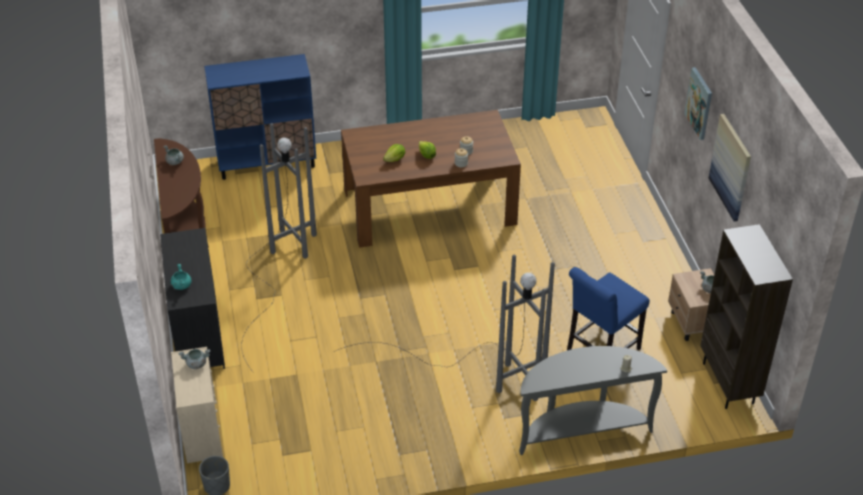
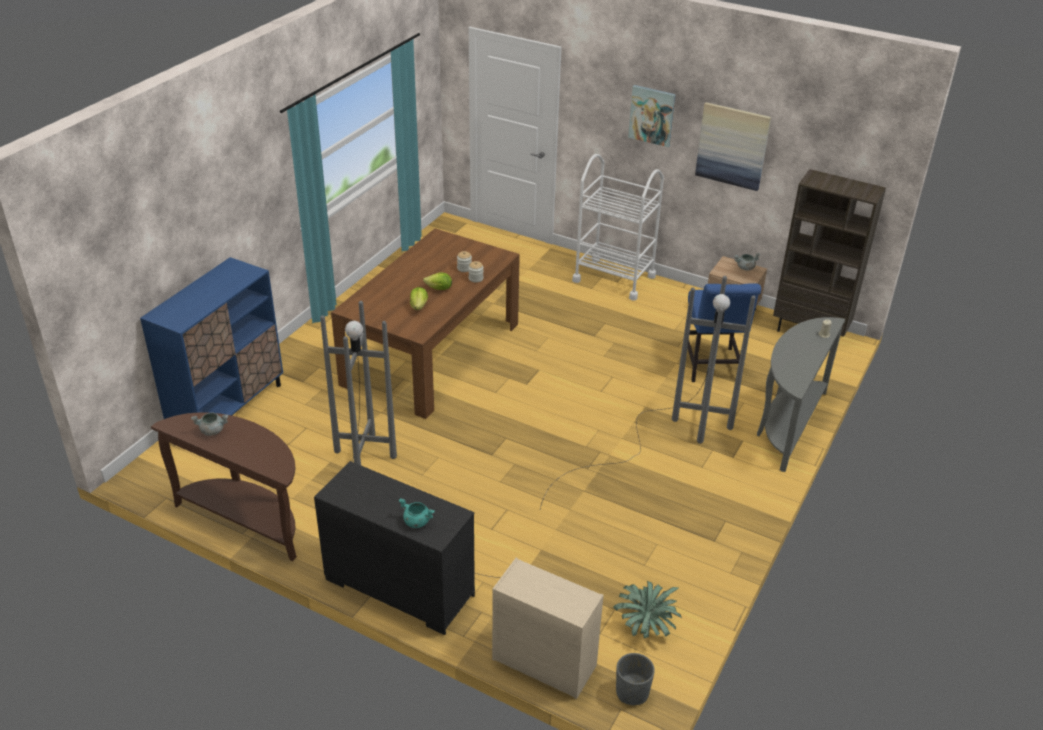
camera: 50 degrees left, 5 degrees down
grey cooking pot [179,349,210,369] -> none
none -> white cart [572,154,664,301]
none -> potted plant [613,581,682,638]

